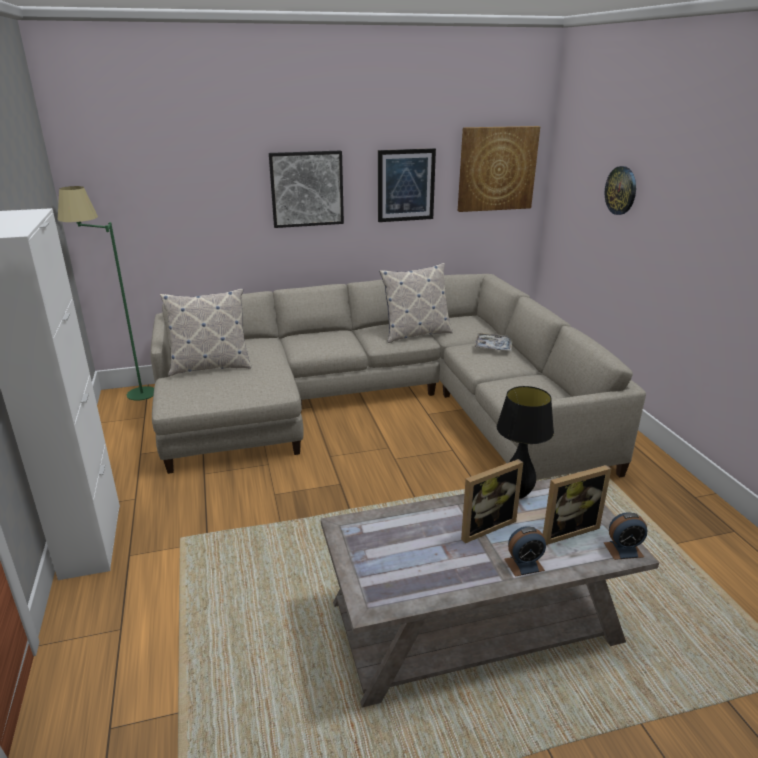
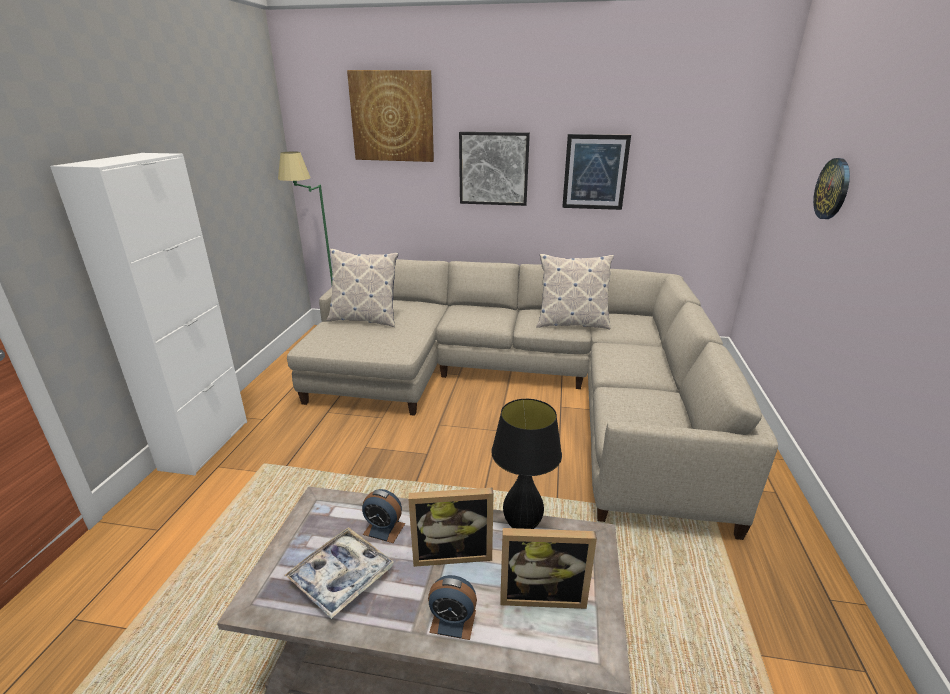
camera: 25 degrees right, 0 degrees up
picture [458,126,540,212] -> picture moved to [347,70,434,162]
tray [474,333,513,351] -> tray moved to [285,527,394,619]
alarm clock [604,512,647,560] -> alarm clock moved to [362,489,405,543]

